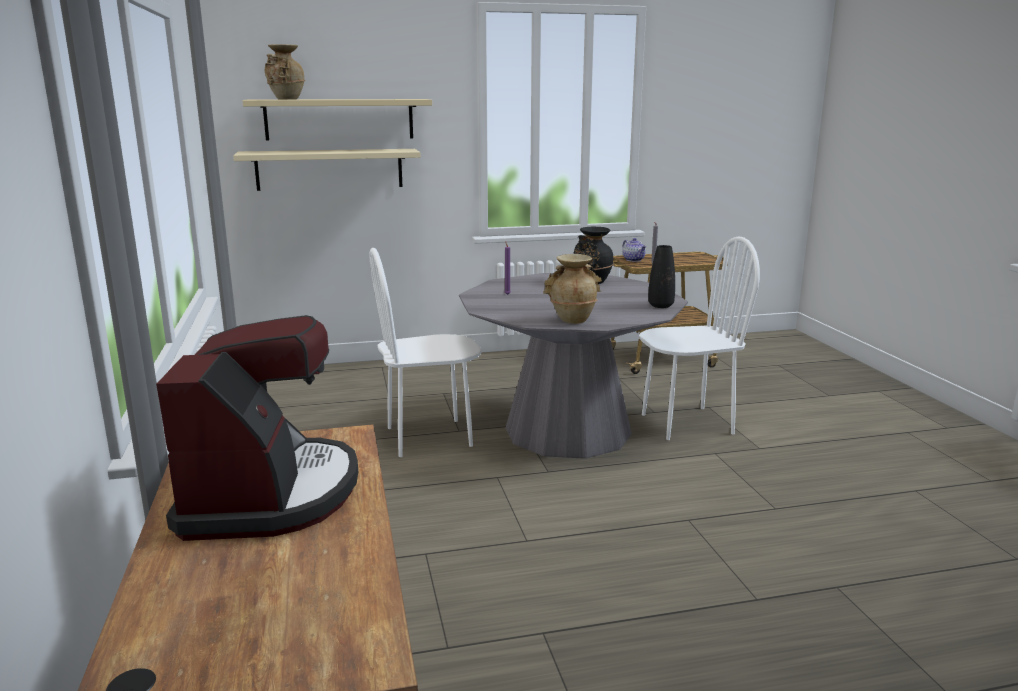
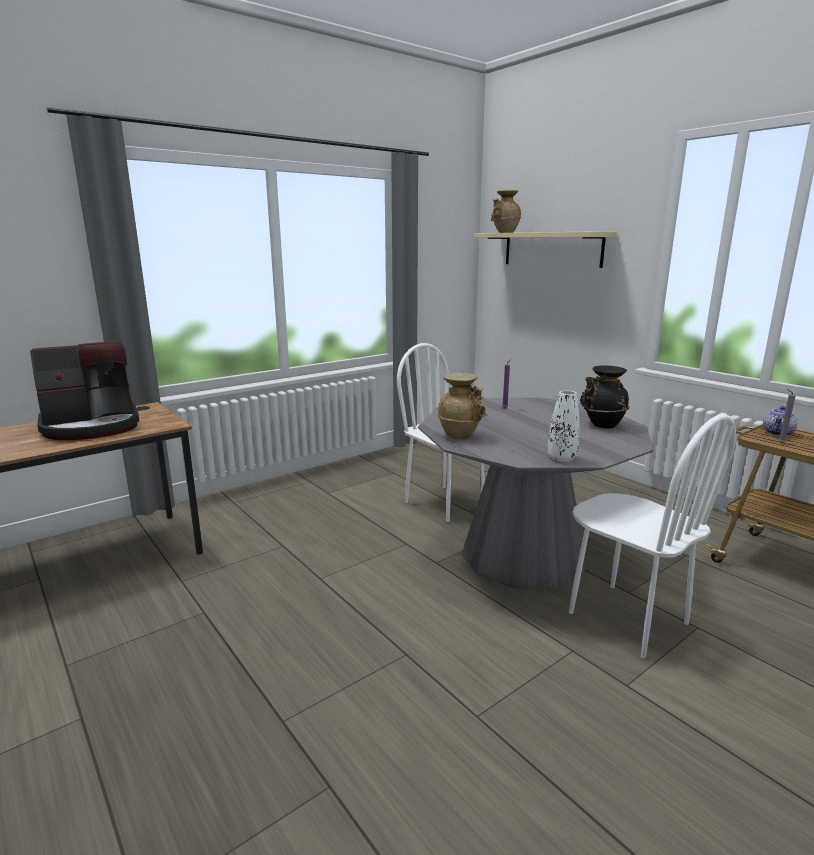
camera: 65 degrees right, 0 degrees up
beige shelf [233,149,421,191] -> none
black vase [648,245,675,308] -> white vase [548,390,580,462]

